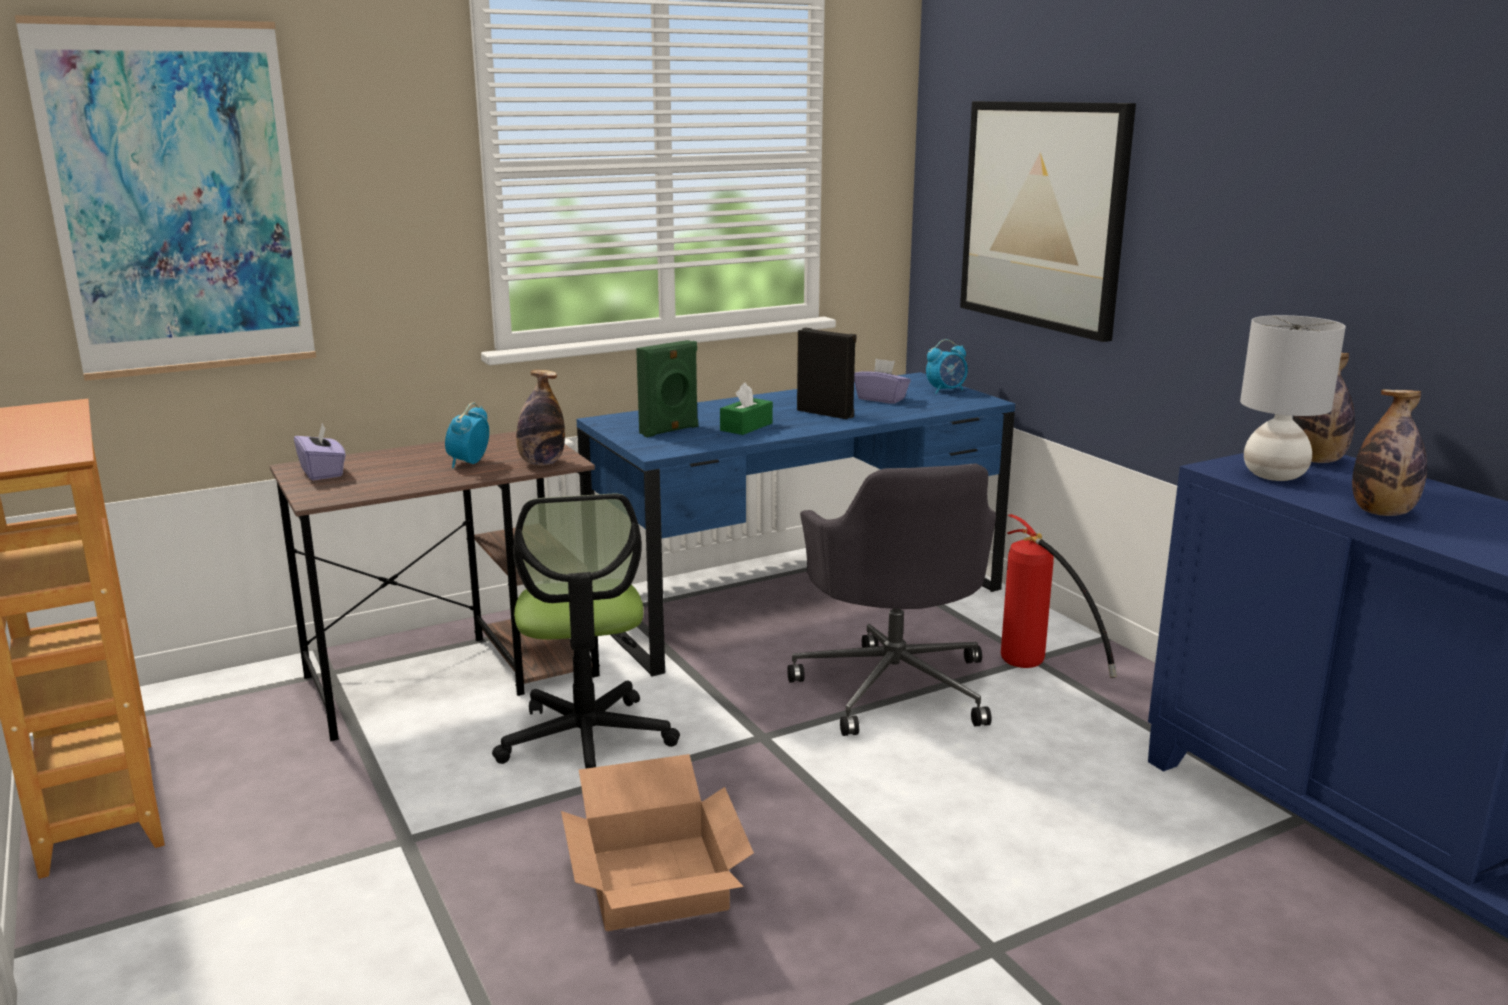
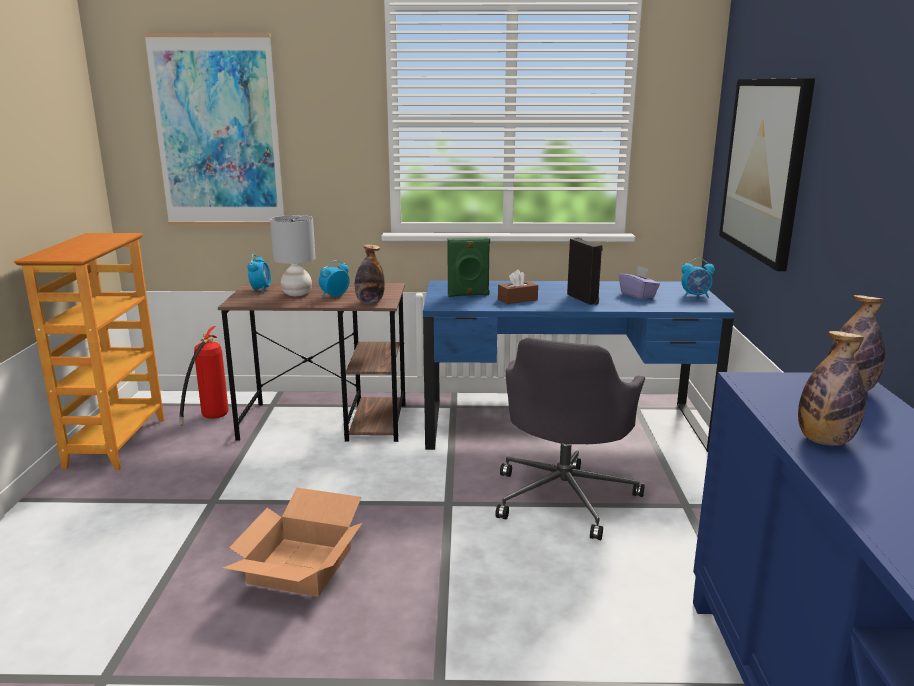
camera: 30 degrees right, 0 degrees up
purple tissue box [294,424,346,481] -> alarm clock [247,254,271,293]
office chair [492,494,680,769] -> none
green tissue box [720,382,773,435] -> brown tissue box [498,270,538,304]
fire extinguisher [1001,514,1117,678] -> fire extinguisher moved to [179,326,229,425]
grey table lamp [1240,315,1346,481] -> grey table lamp moved to [270,215,315,296]

